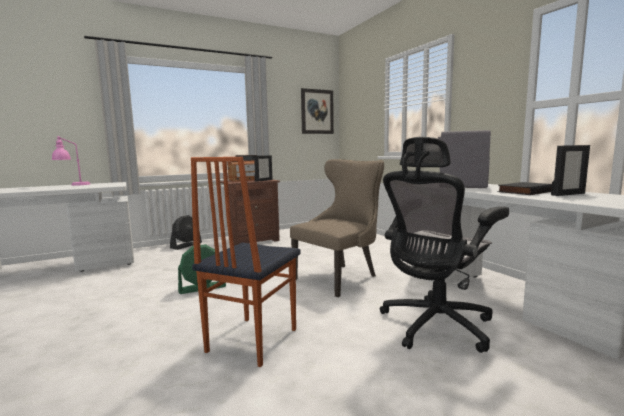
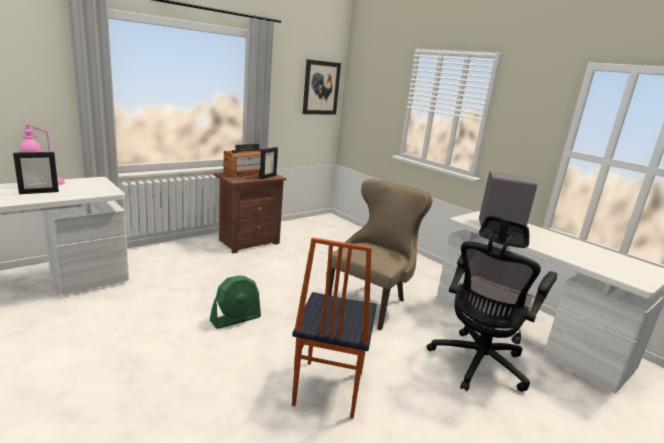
camera: 15 degrees left, 10 degrees up
black fan [170,215,202,250] -> none
black book [497,182,552,195] -> none
picture frame [551,145,590,196] -> picture frame moved to [13,152,59,194]

